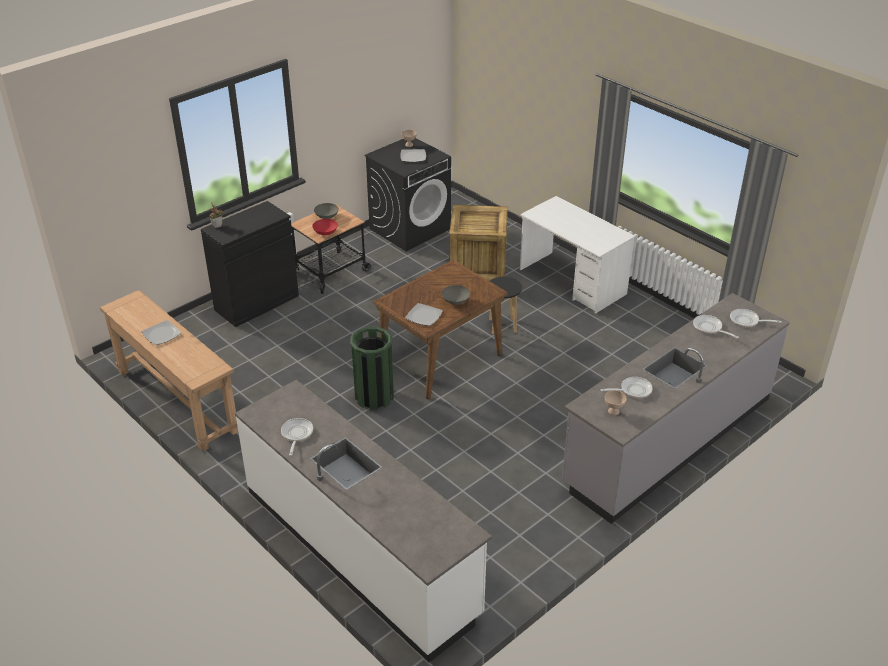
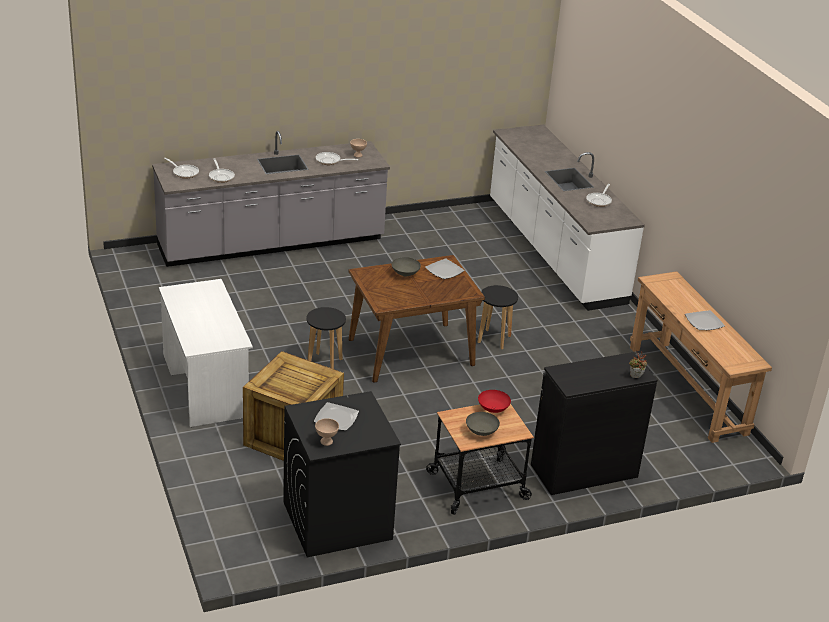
camera: 160 degrees left, 5 degrees down
green trash can [350,327,394,410] -> black stool [478,285,518,349]

